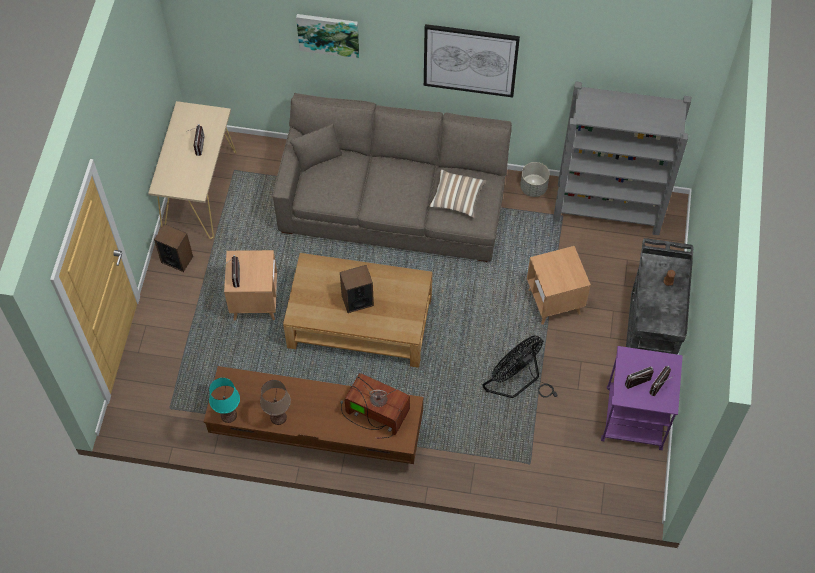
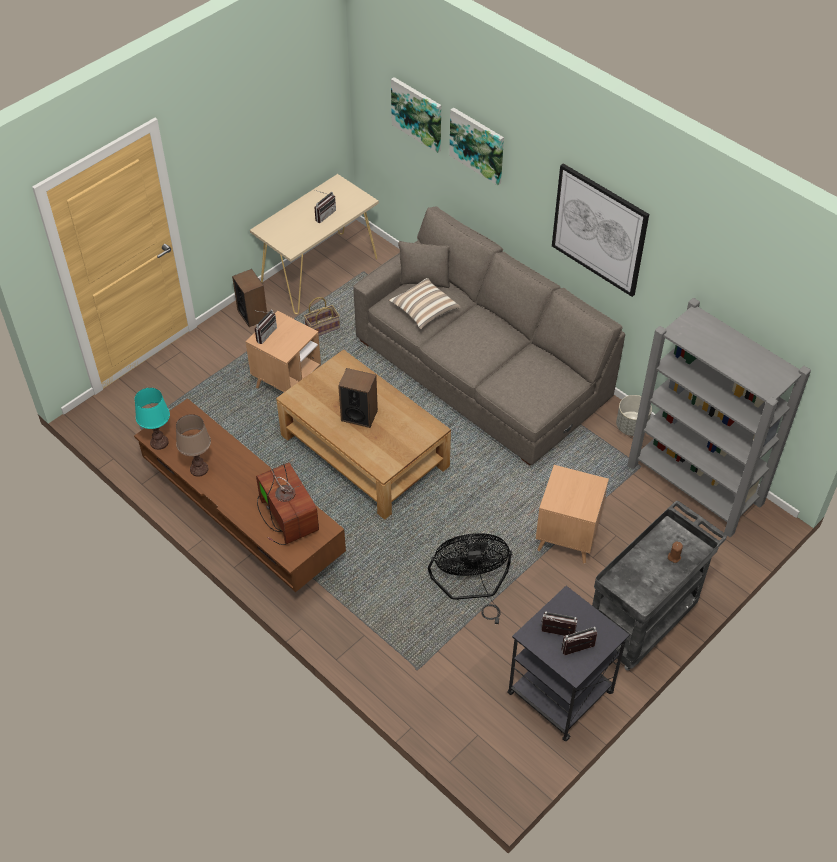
camera: 35 degrees right, 10 degrees down
pillow [429,169,487,218] -> pillow moved to [389,278,461,329]
purple cart [601,346,683,450] -> black cart [507,586,629,742]
none -> basket [304,297,340,336]
none -> picture [391,77,441,153]

